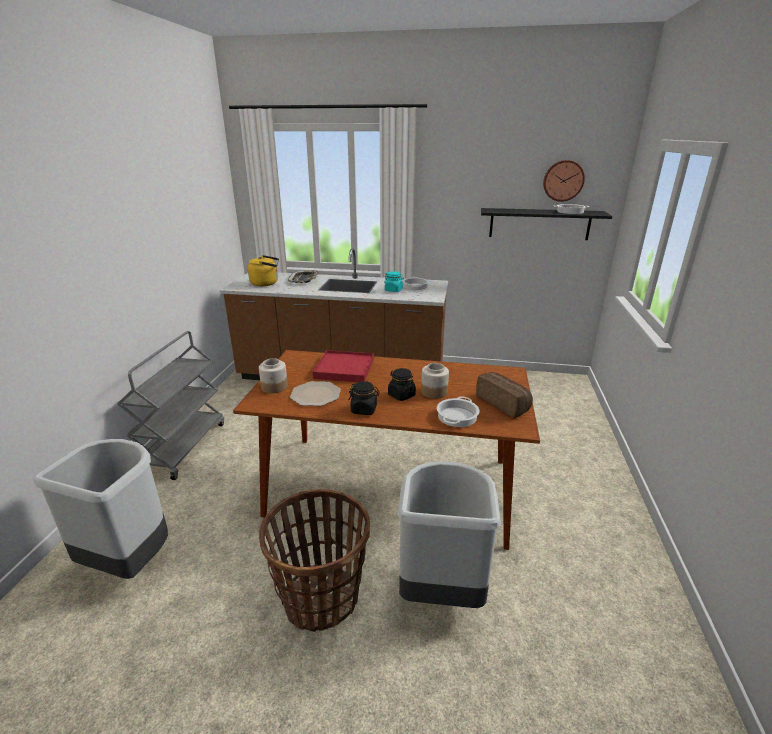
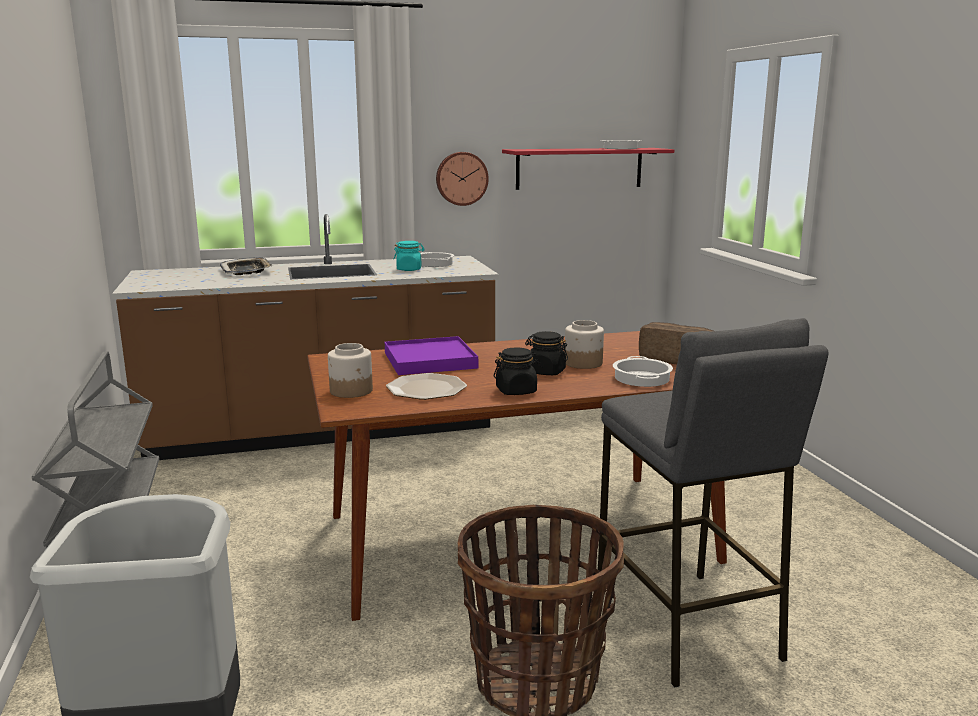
camera: 25 degrees left, 10 degrees down
yellow kettle [248,255,279,286] -> none
red tray [313,350,374,382] -> purple tray [385,336,478,375]
grey trash can [397,461,501,608] -> grey stool [598,318,829,688]
black shelf [481,208,612,240] -> red shelf [502,148,674,190]
wall clock [543,160,585,202] -> wall clock moved to [436,152,489,206]

